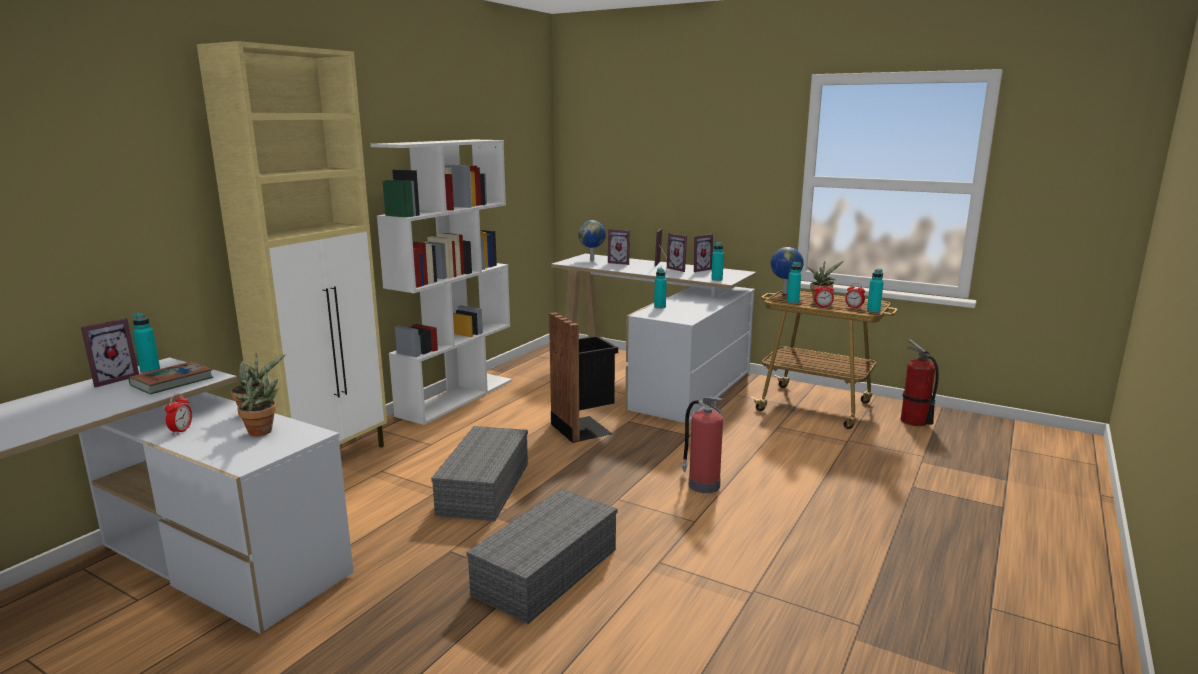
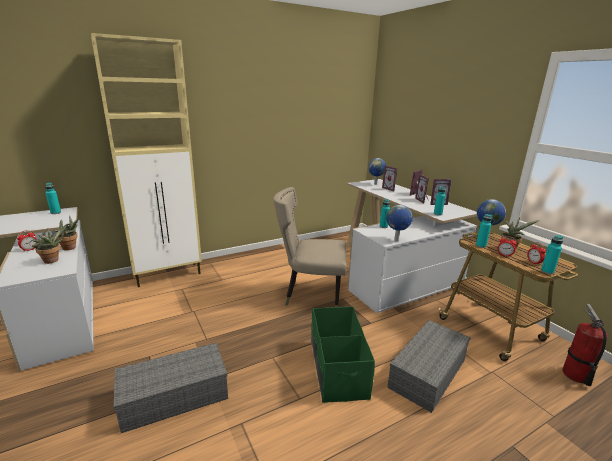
camera: 30 degrees right, 5 degrees up
picture frame [81,318,139,388] -> none
book [129,361,214,394] -> none
white bookcase [371,139,512,425] -> none
grey storage box [431,426,528,521] -> grey storage box moved to [387,320,471,413]
black trash can [549,312,618,443] -> beige chair [273,187,347,307]
fire extinguisher [682,397,725,493] -> green storage box [311,307,375,403]
none -> globe [386,205,413,241]

